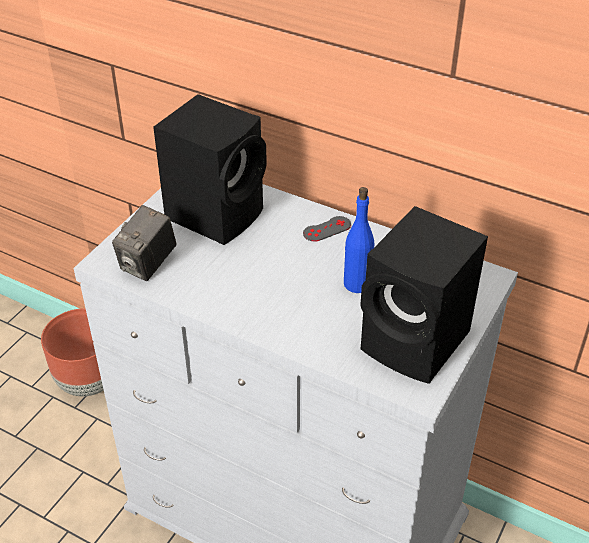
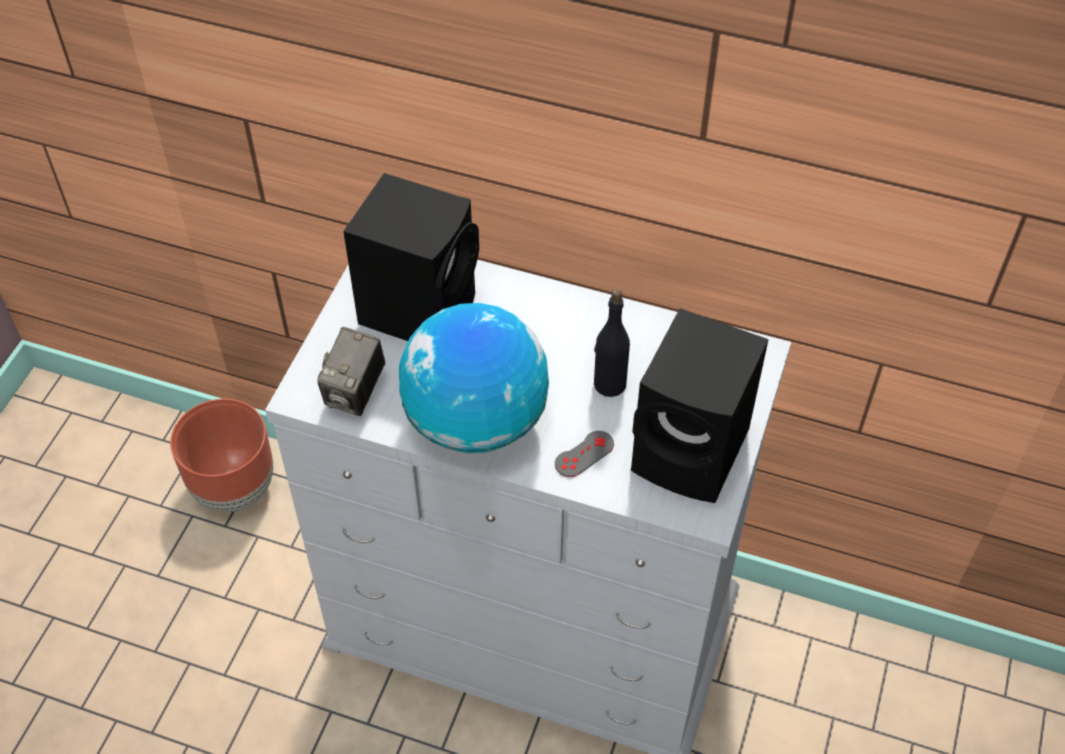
camera: 10 degrees left, 10 degrees up
grey game controller [303,216,351,241] -> grey game controller moved to [555,431,614,477]
blue bottle [344,187,374,293] -> black bottle [594,289,630,397]
none -> globe [399,303,549,453]

